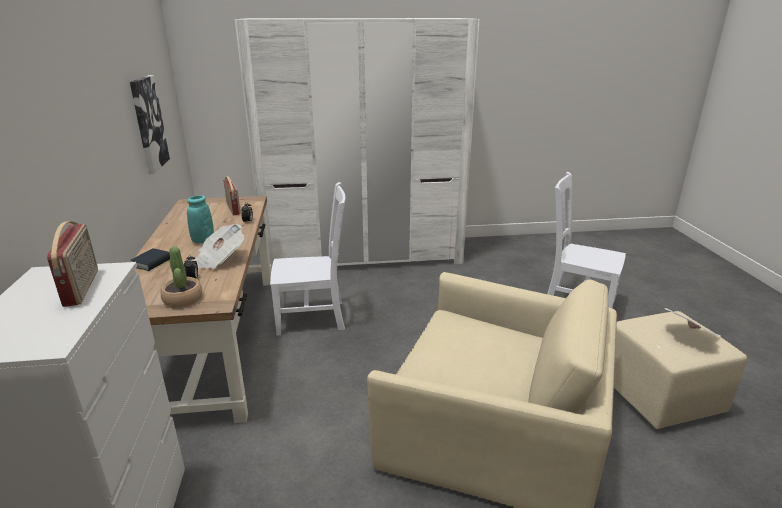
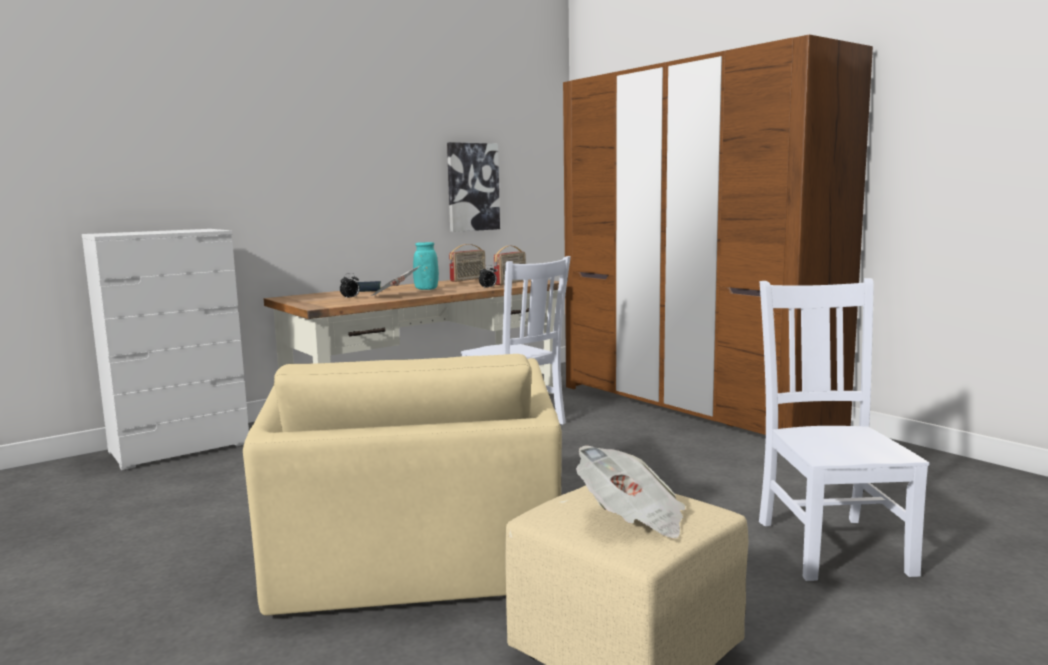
camera: 60 degrees right, 15 degrees down
radio [47,221,98,307] -> radio moved to [449,244,486,282]
potted plant [161,246,202,307] -> none
white wardrobe [235,18,480,270] -> brown wardrobe [563,35,873,435]

